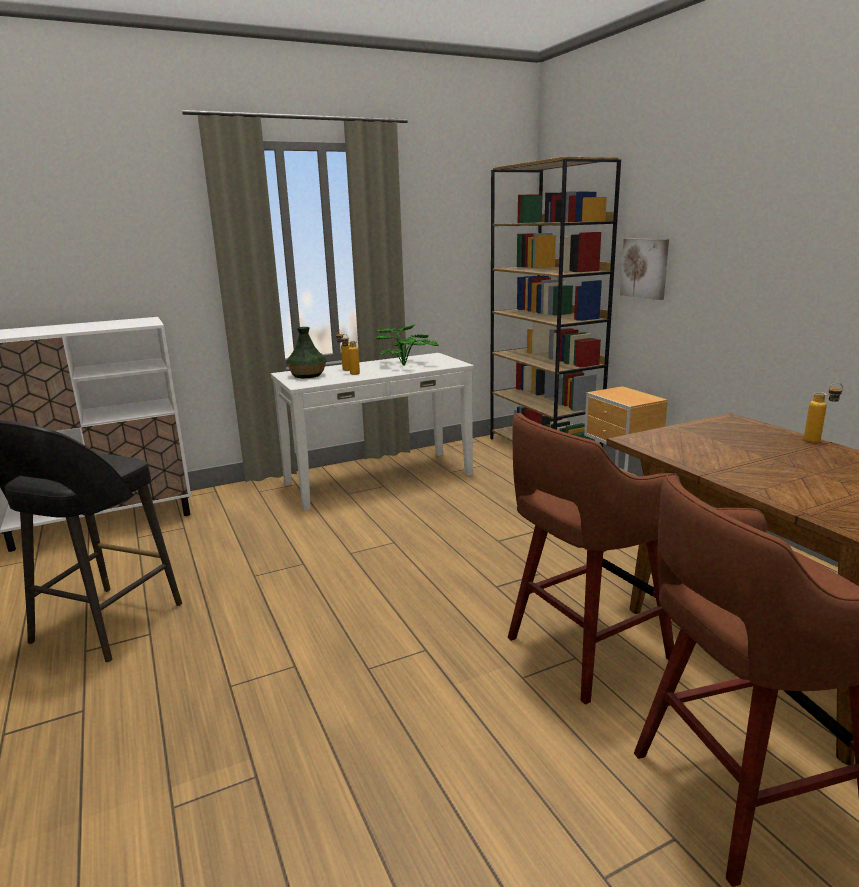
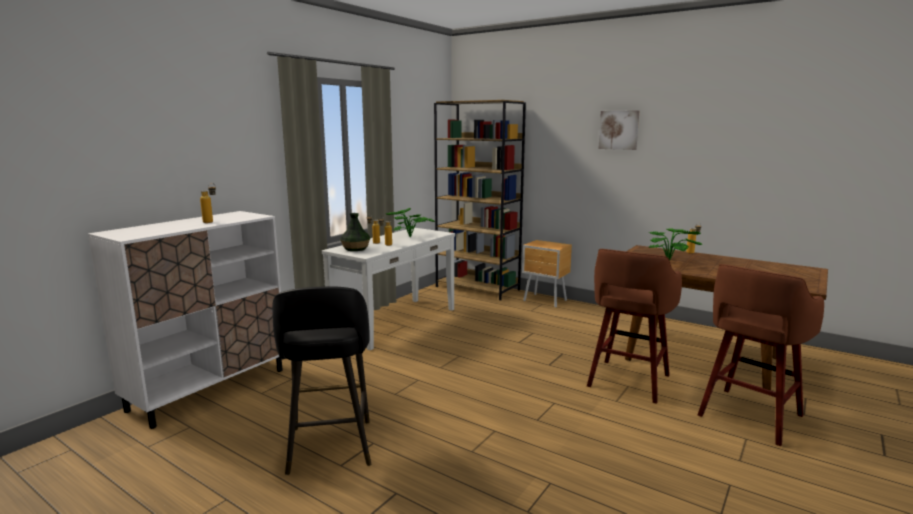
camera: 30 degrees left, 5 degrees down
picture [620,239,669,300] -> picture moved to [598,110,639,150]
none -> bottle [200,183,216,223]
none -> potted plant [649,228,702,260]

